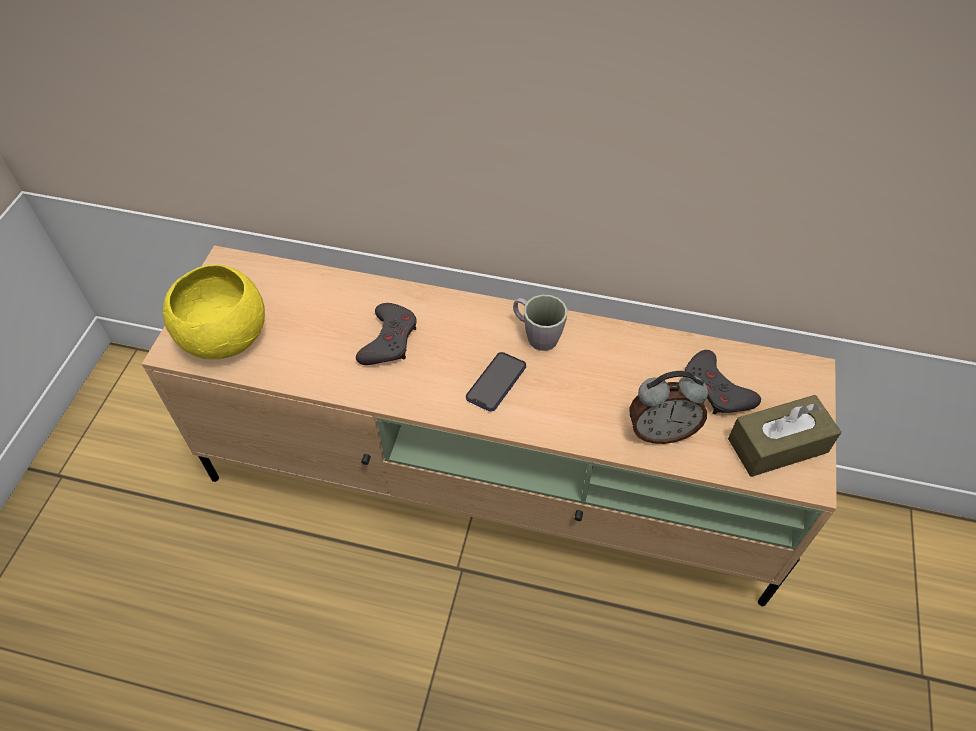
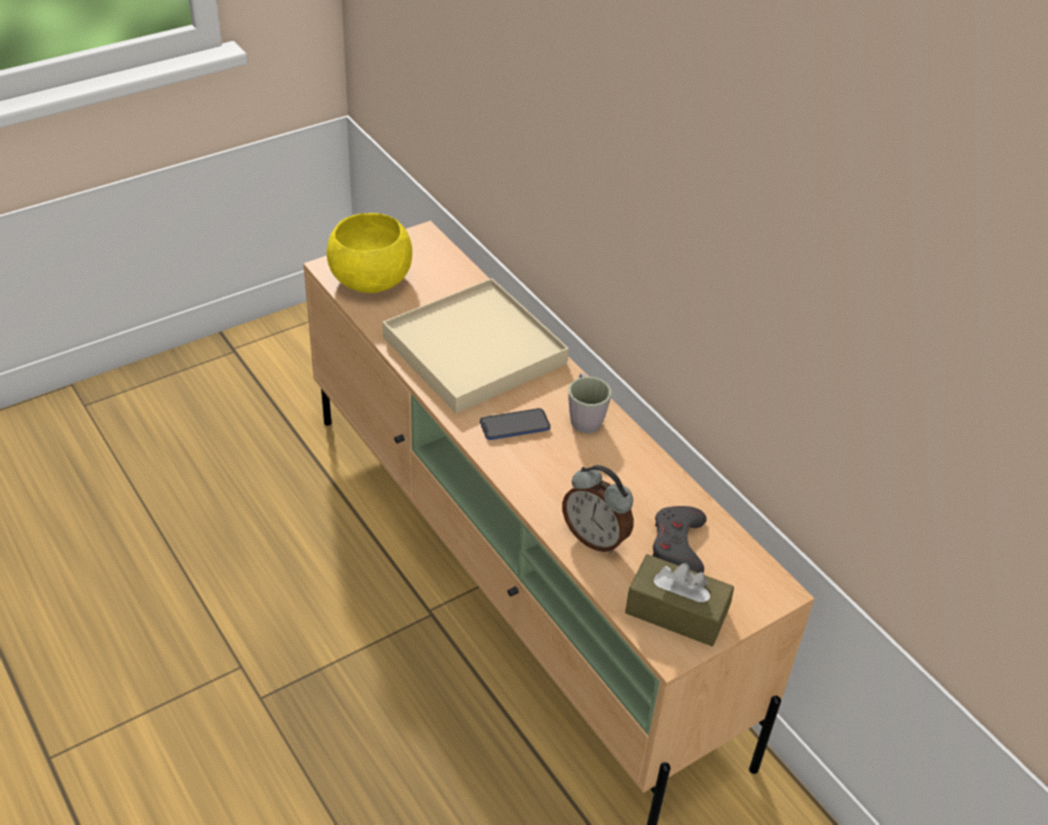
camera: 40 degrees right, 10 degrees down
grey game controller [356,303,417,365] -> beige tray [383,278,569,414]

